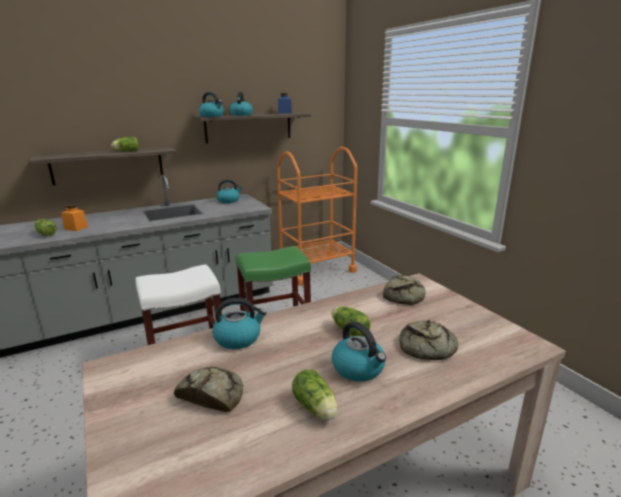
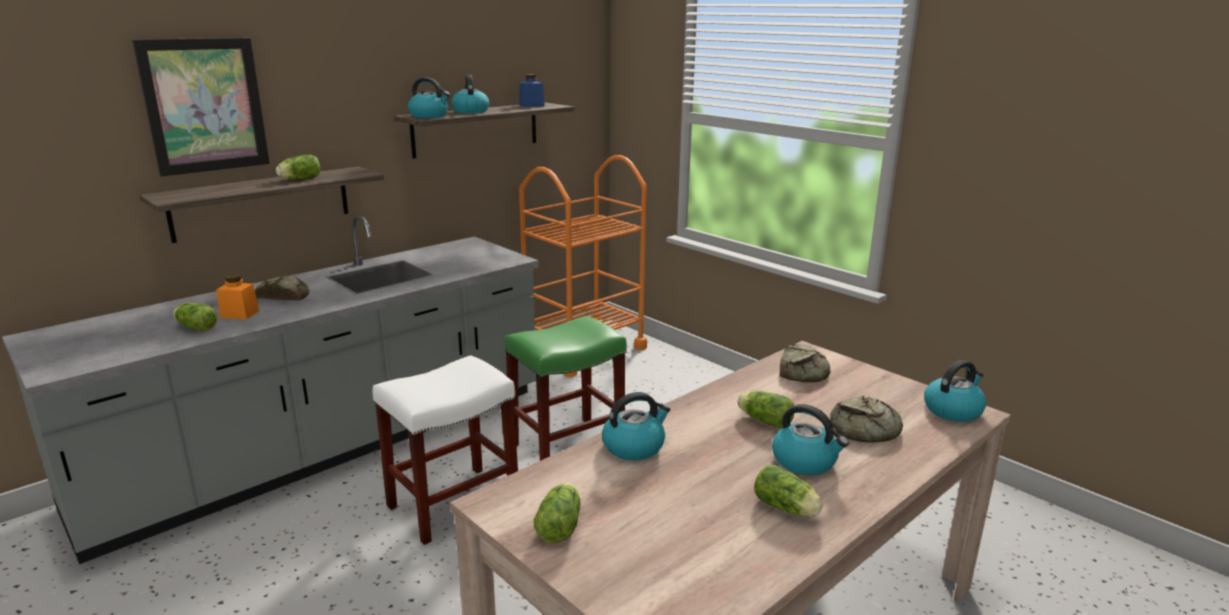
camera: 15 degrees left, 0 degrees up
bread [174,367,243,412] -> bread moved to [255,276,309,301]
kettle [217,179,242,203] -> kettle moved to [924,360,987,422]
none -> picture [132,38,270,177]
none -> lettuce [534,483,581,543]

